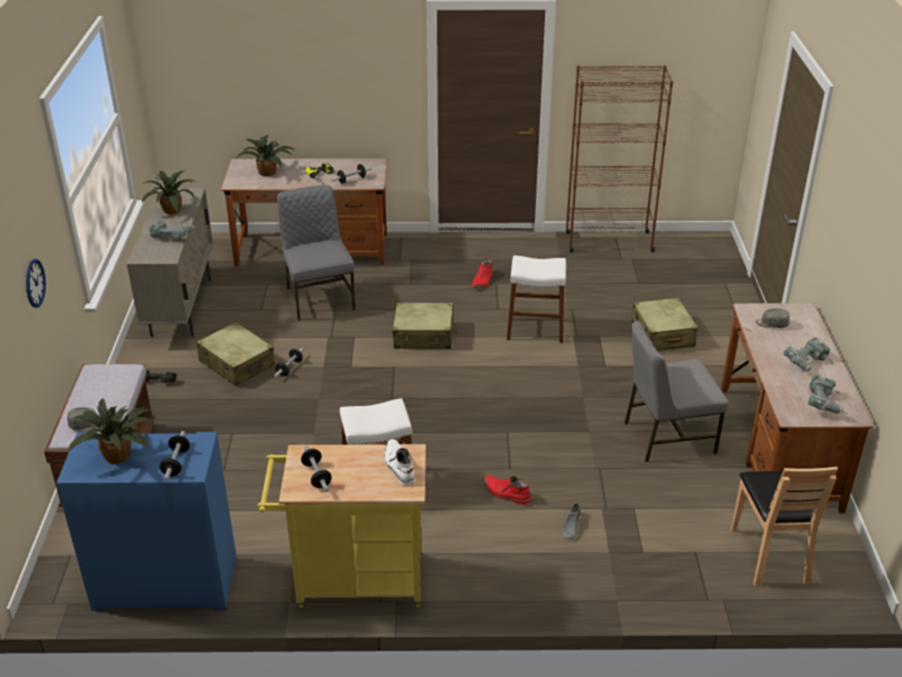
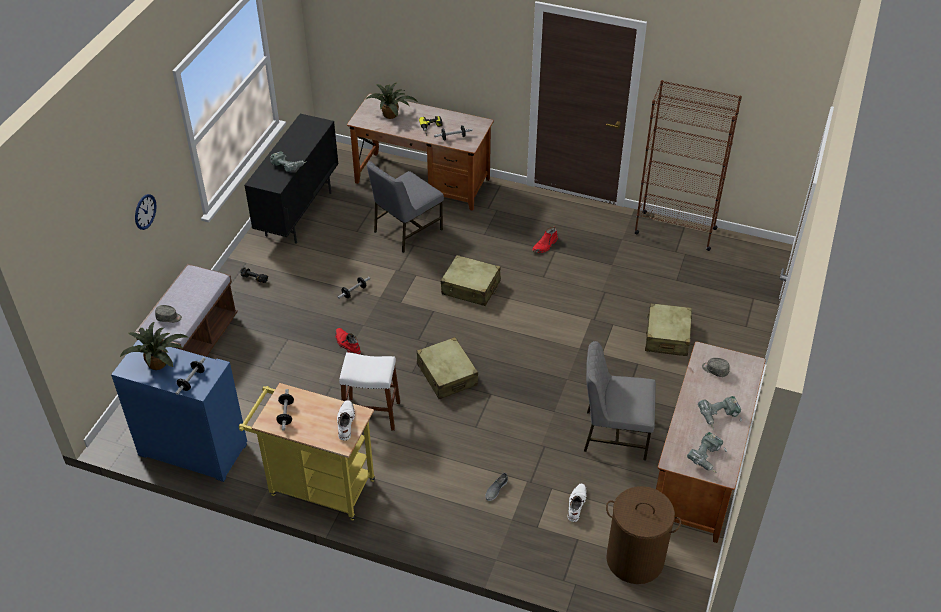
camera: 20 degrees right, 10 degrees up
beige cabinet [127,188,213,337] -> black cabinet [244,114,338,244]
potted plant [142,171,198,214] -> none
beige suitcase [196,322,275,386] -> beige suitcase moved to [417,337,478,399]
grey chair [277,185,356,321] -> grey chair turned 135 degrees counterclockwise [367,161,444,253]
red boot [483,475,531,505] -> red boot moved to [335,328,361,354]
white stool [507,255,566,343] -> none
brown chair [731,467,838,587] -> brown laundry basket [606,486,681,584]
none -> white boot [568,483,587,522]

